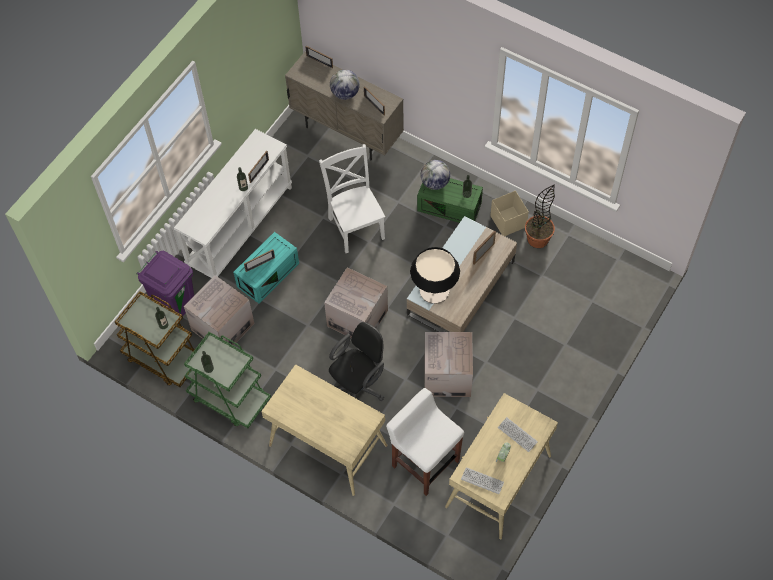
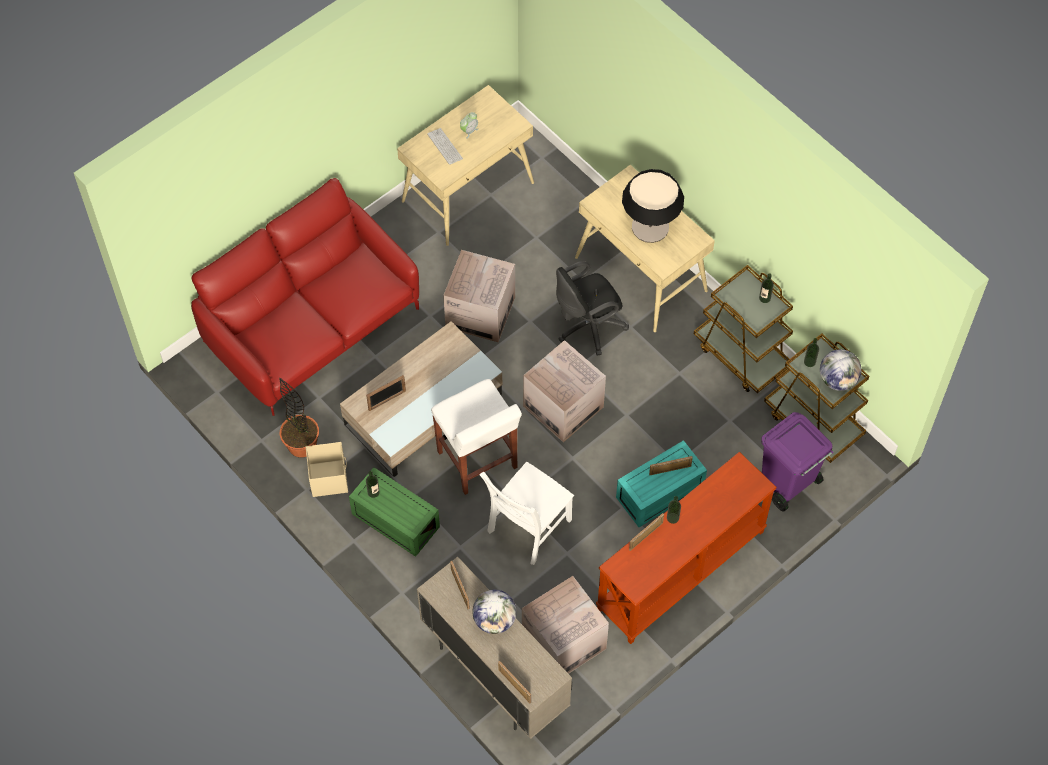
camera: 165 degrees left, 0 degrees up
white console table [174,129,292,278] -> brown console table [596,452,776,644]
cardboard box [184,275,255,347] -> cardboard box moved to [522,576,609,674]
green cart [184,332,271,428] -> brown cart [694,265,793,393]
white chair [319,144,385,253] -> white chair turned 45 degrees clockwise [479,462,574,565]
white stool [386,388,464,496] -> white stool moved to [431,379,522,495]
table lamp [410,247,460,304] -> table lamp moved to [622,169,684,243]
globe [420,160,450,190] -> globe moved to [820,349,862,391]
keyboard [461,467,504,494] -> none
none -> red sofa [191,178,419,416]

